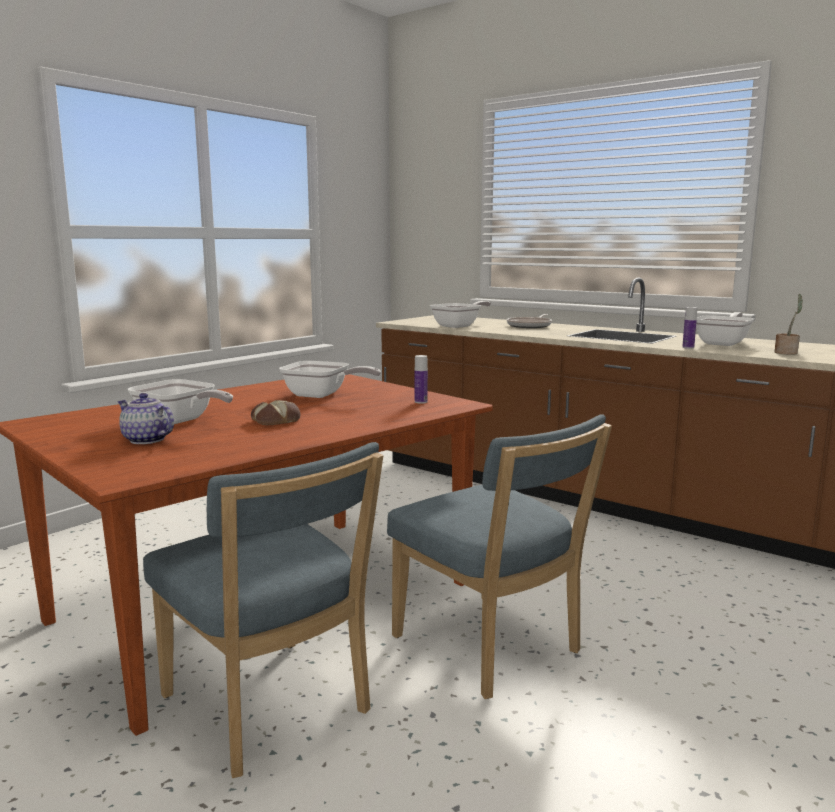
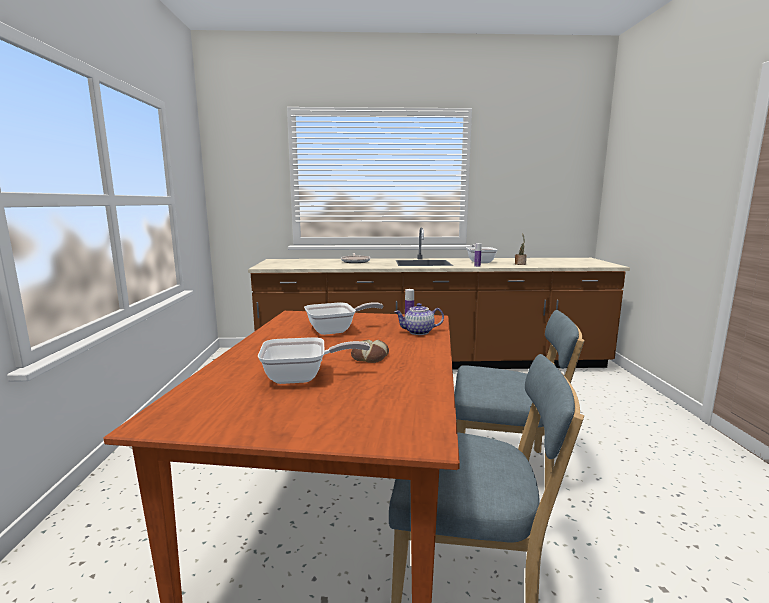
camera: 40 degrees left, 0 degrees up
teapot [117,393,174,444] -> teapot moved to [395,303,444,335]
frying pan [430,301,491,328] -> none

